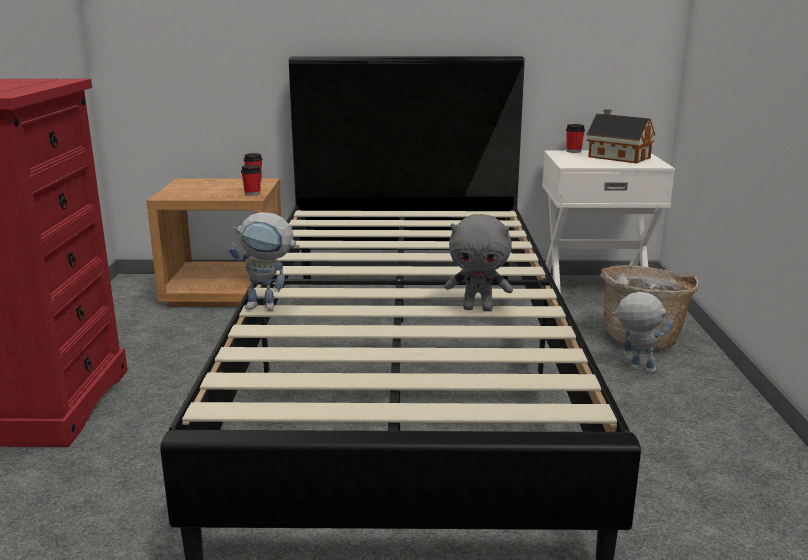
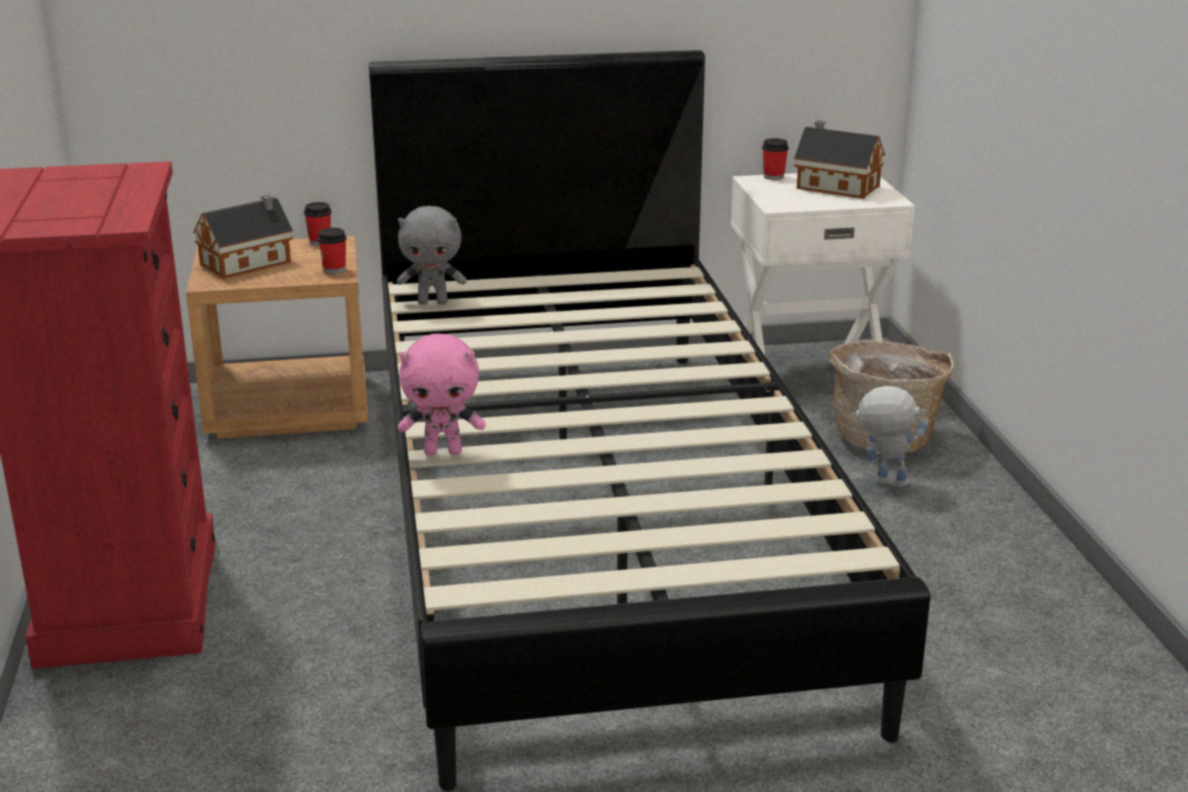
camera: 10 degrees left, 5 degrees up
toy robot [229,212,300,311] -> pink plush toy [398,334,486,455]
grey plush toy [444,214,513,311] -> grey plush toy moved to [397,206,467,304]
none -> toy house [193,194,293,278]

